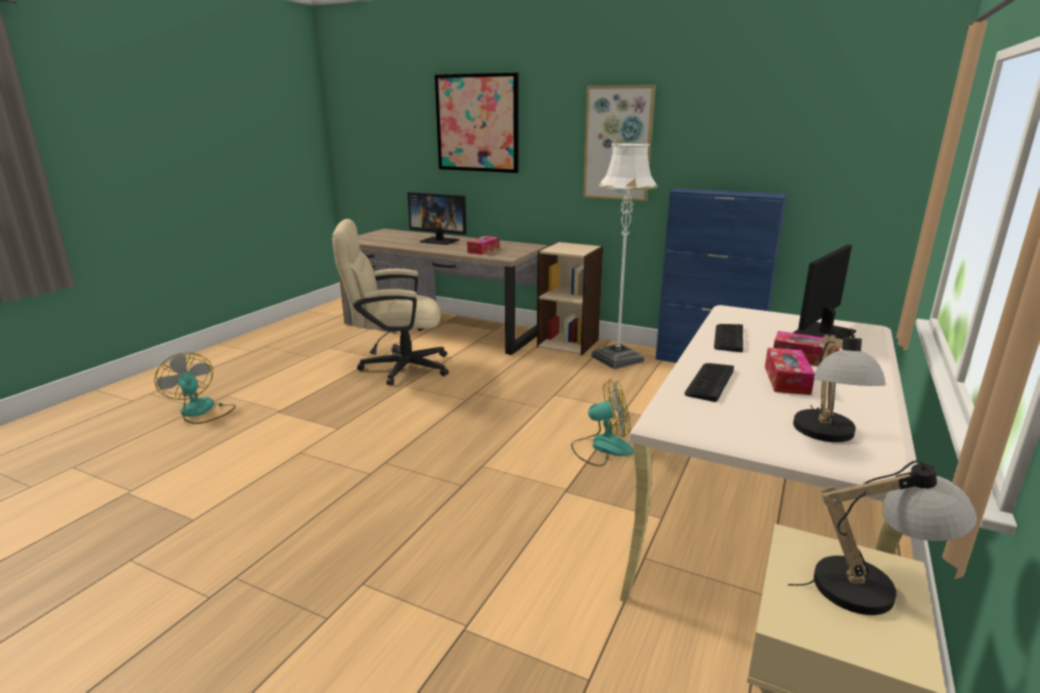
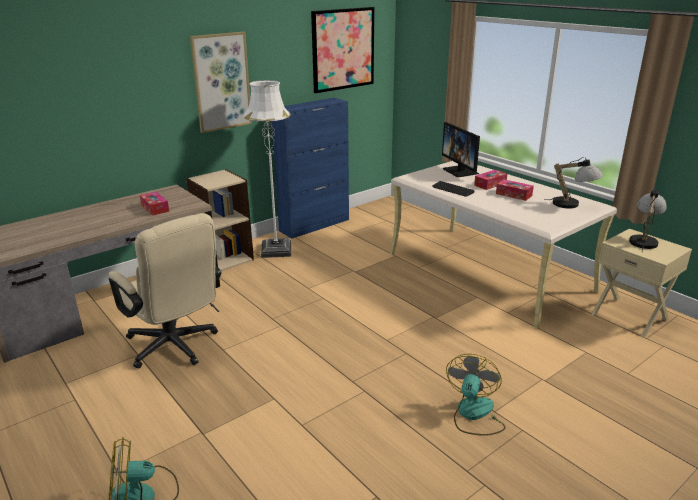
camera: 65 degrees left, 5 degrees up
beige office chair [332,219,449,385] -> beige office chair turned 60 degrees counterclockwise [109,213,221,369]
monitor [407,192,467,245] -> none
picture [434,72,518,173] -> picture moved to [311,7,374,93]
fan [571,379,633,466] -> fan moved to [446,354,506,436]
keyboard [685,363,734,402] -> none

